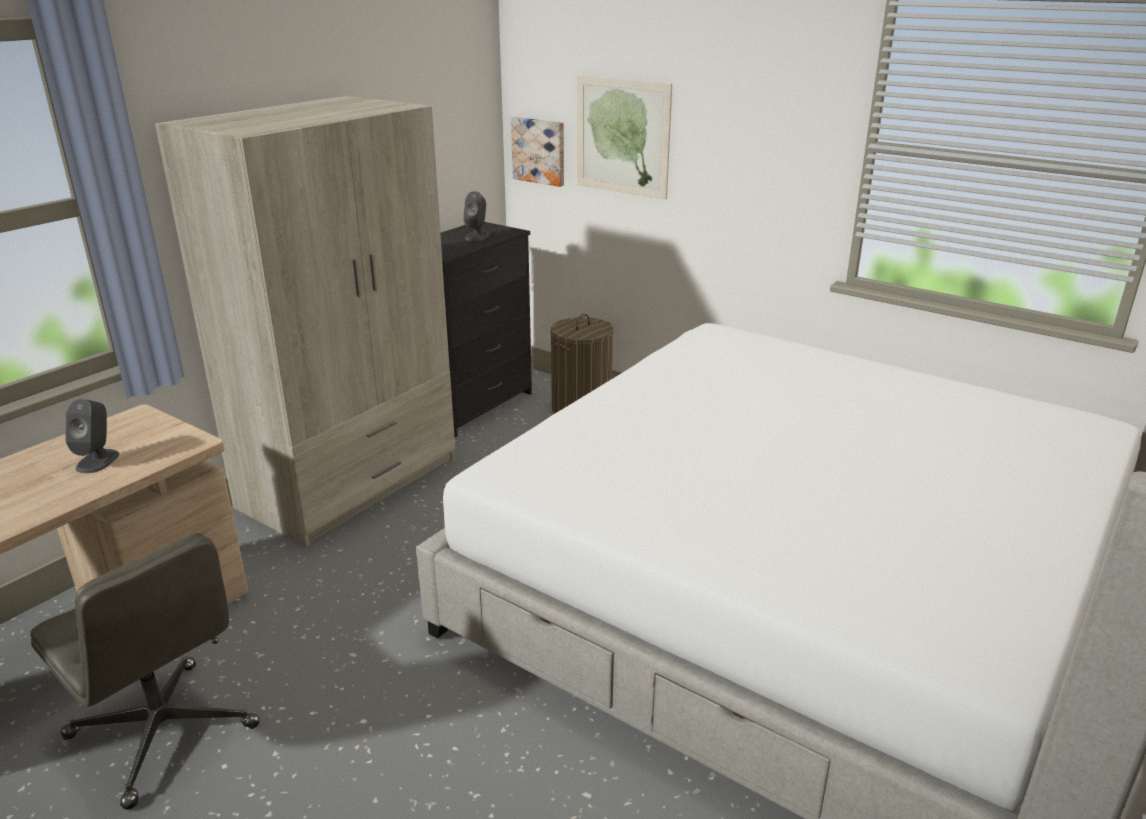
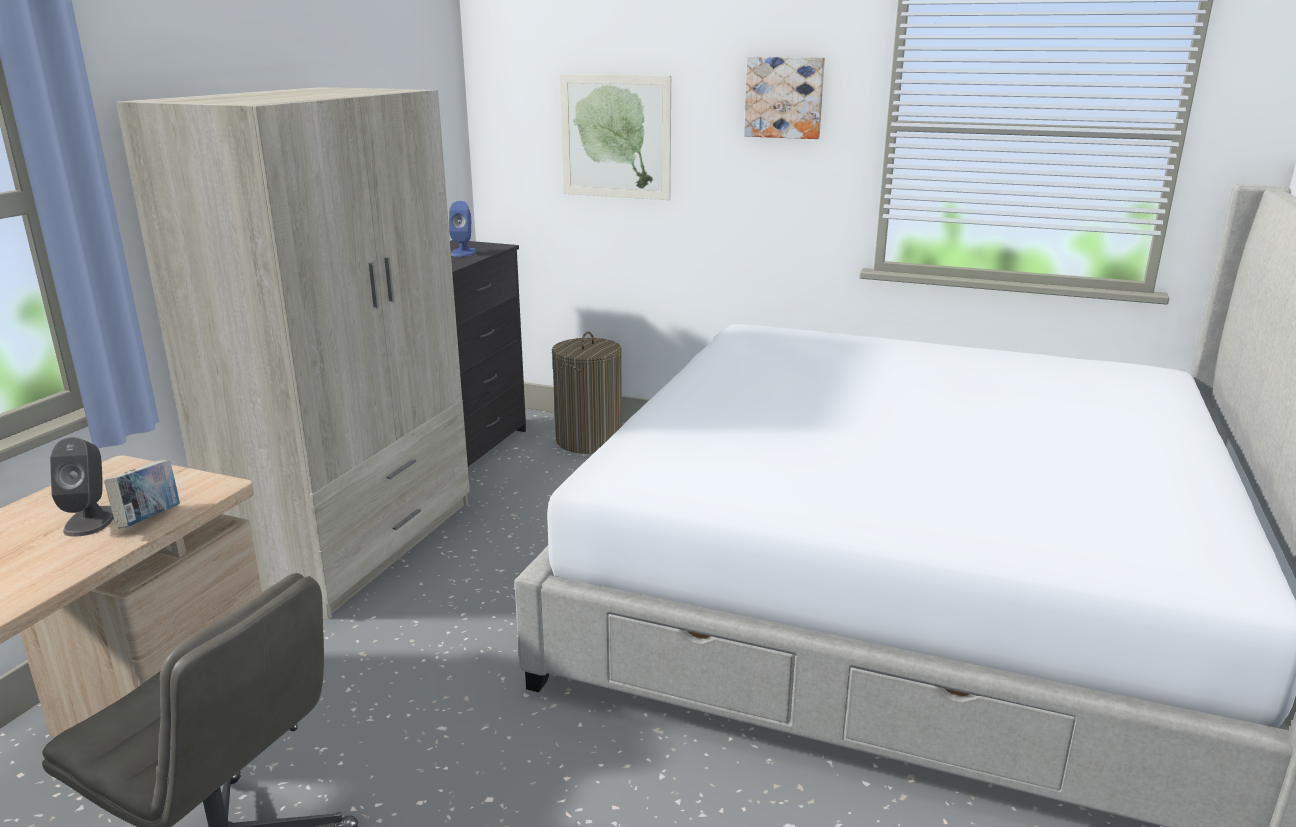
camera: 15 degrees left, 5 degrees down
grey speaker [463,191,489,241] -> blue speaker [449,201,476,257]
picture [511,117,564,187] -> picture moved to [744,57,825,139]
none -> book [104,460,180,528]

